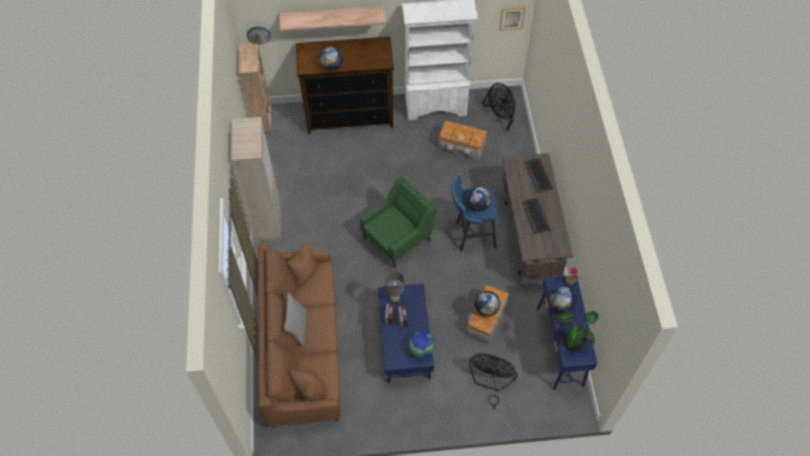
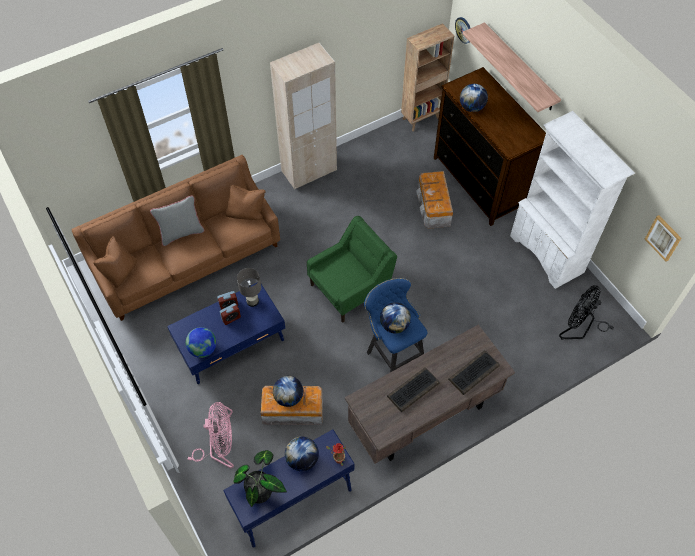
camera: 65 degrees right, 0 degrees up
green armchair [360,177,437,268] -> green armchair turned 60 degrees counterclockwise [307,216,397,323]
storage box [439,121,487,160] -> storage box moved to [416,171,453,229]
black fan [469,353,518,409] -> pink fan [188,402,234,468]

